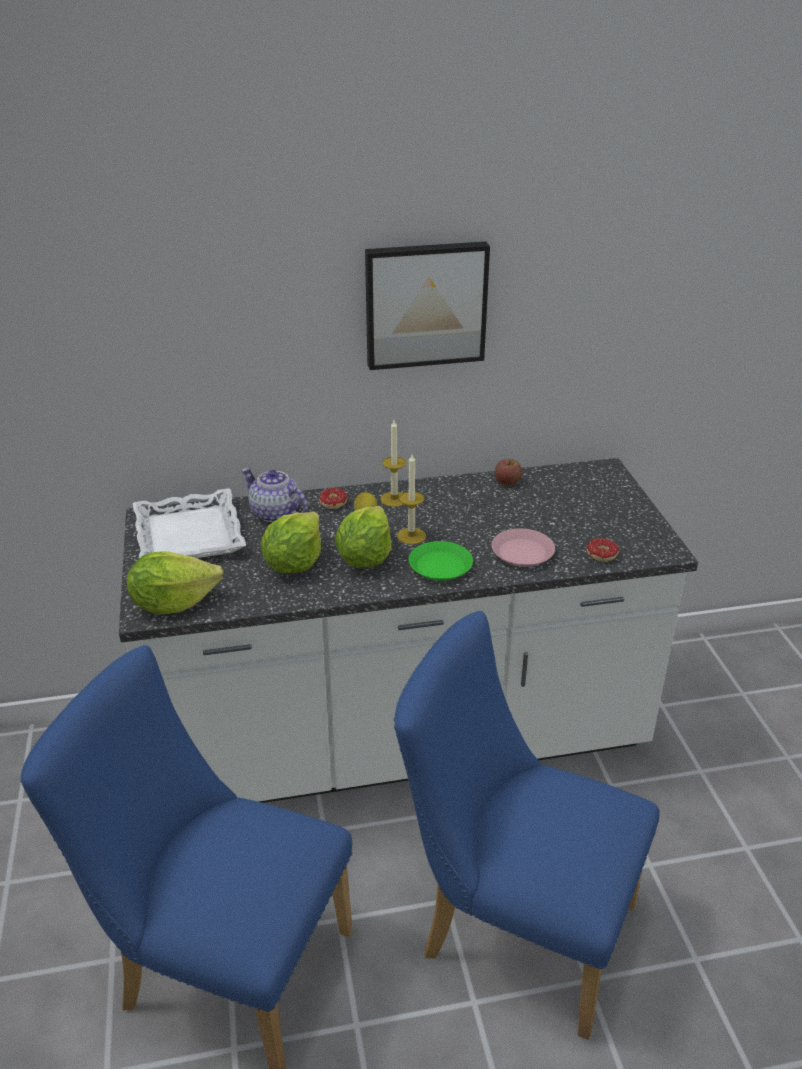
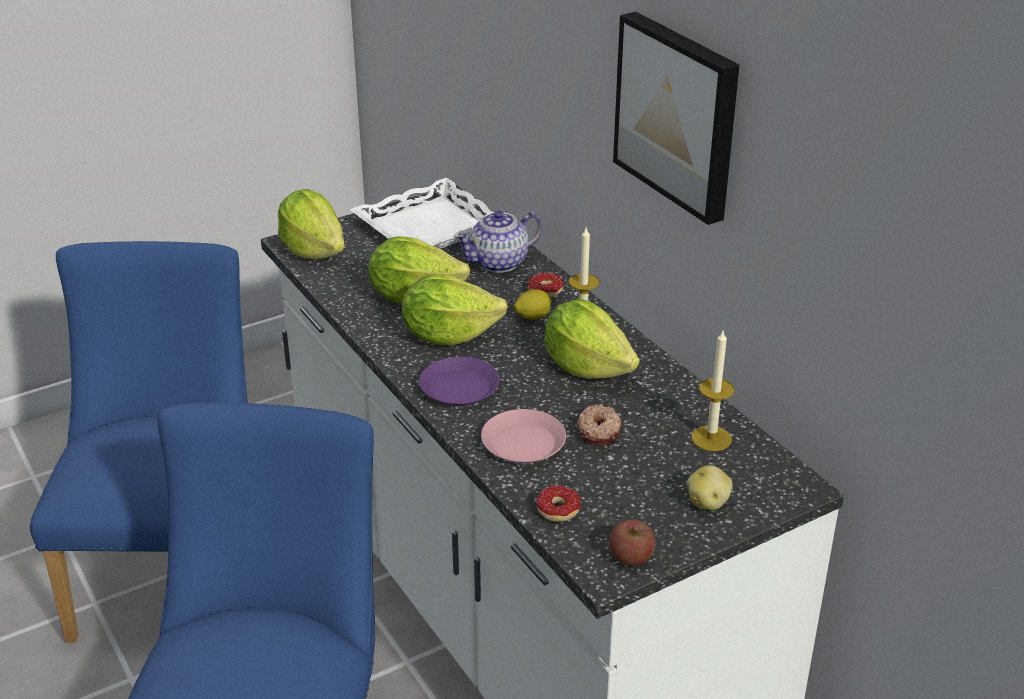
camera: 70 degrees right, 0 degrees up
teapot [241,468,308,522] -> teapot turned 135 degrees counterclockwise [454,210,542,273]
candle [397,454,426,545] -> candle moved to [691,331,734,451]
green plate [409,541,473,581] -> purple plate [419,357,500,406]
apple [495,459,522,486] -> apple moved to [609,520,656,566]
none -> lettuce [544,299,640,379]
none -> donut [577,404,621,445]
none -> potato [687,465,733,510]

